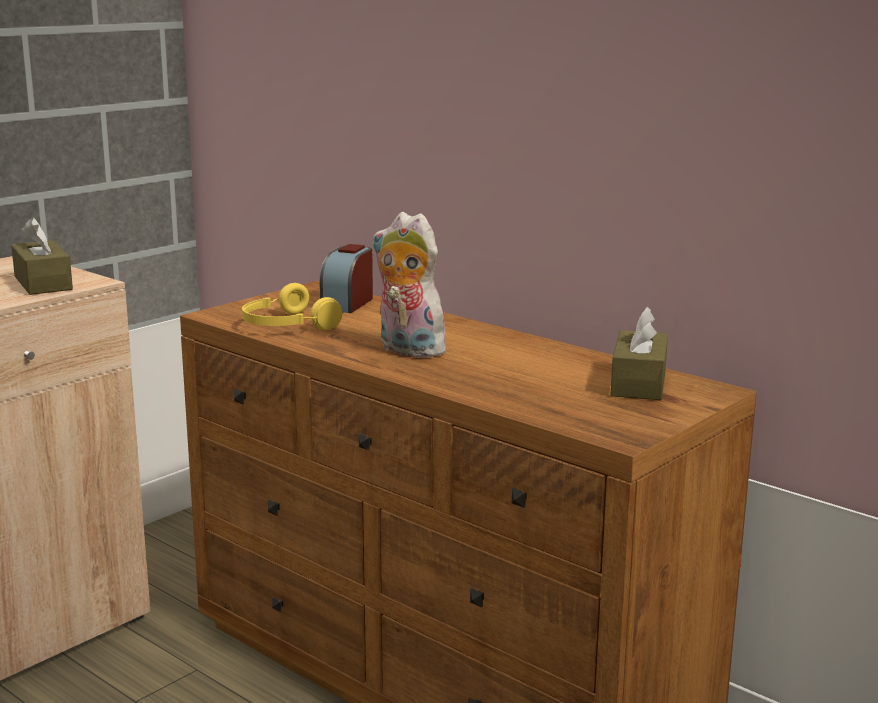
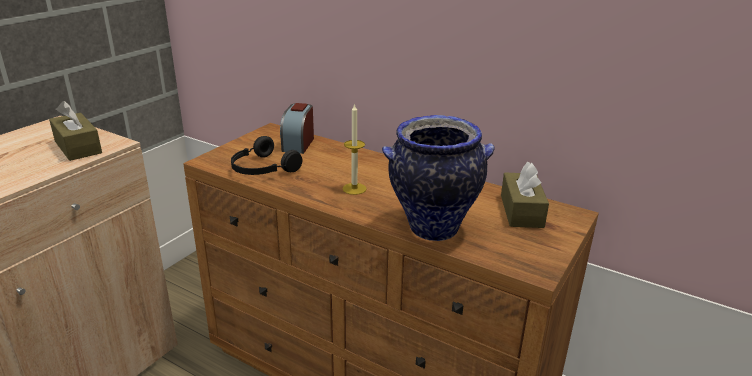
camera: 10 degrees left, 10 degrees up
yellow headphones [242,283,342,330] -> black headphones [231,136,302,175]
plush toy [372,212,452,358] -> candle [343,103,367,195]
none -> vase [382,115,495,241]

